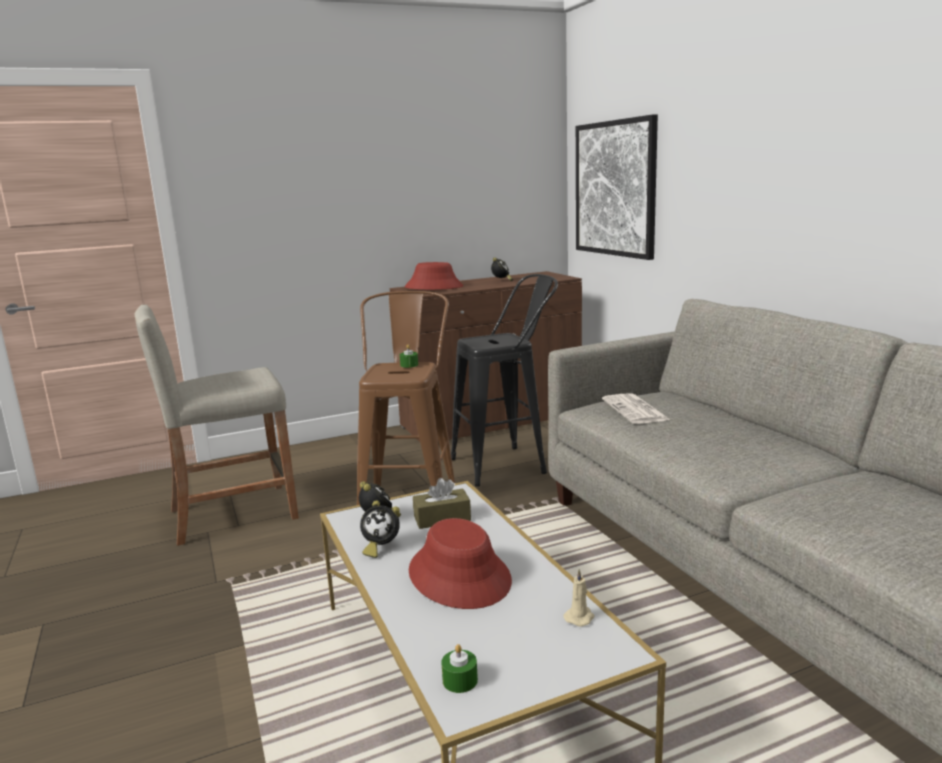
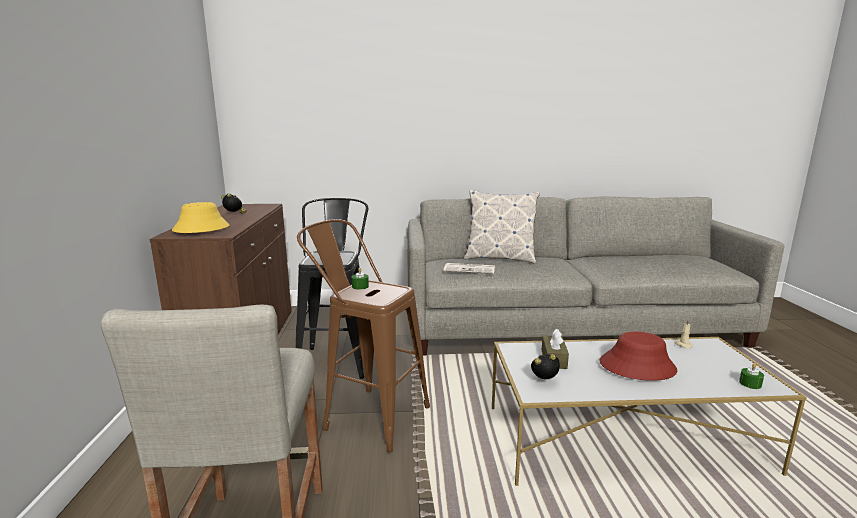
camera: 70 degrees left, 0 degrees up
alarm clock [360,500,400,558] -> none
red hat [404,262,464,290] -> yellow hat [172,202,229,233]
picture [576,114,658,260] -> none
none -> pillow [464,190,540,264]

